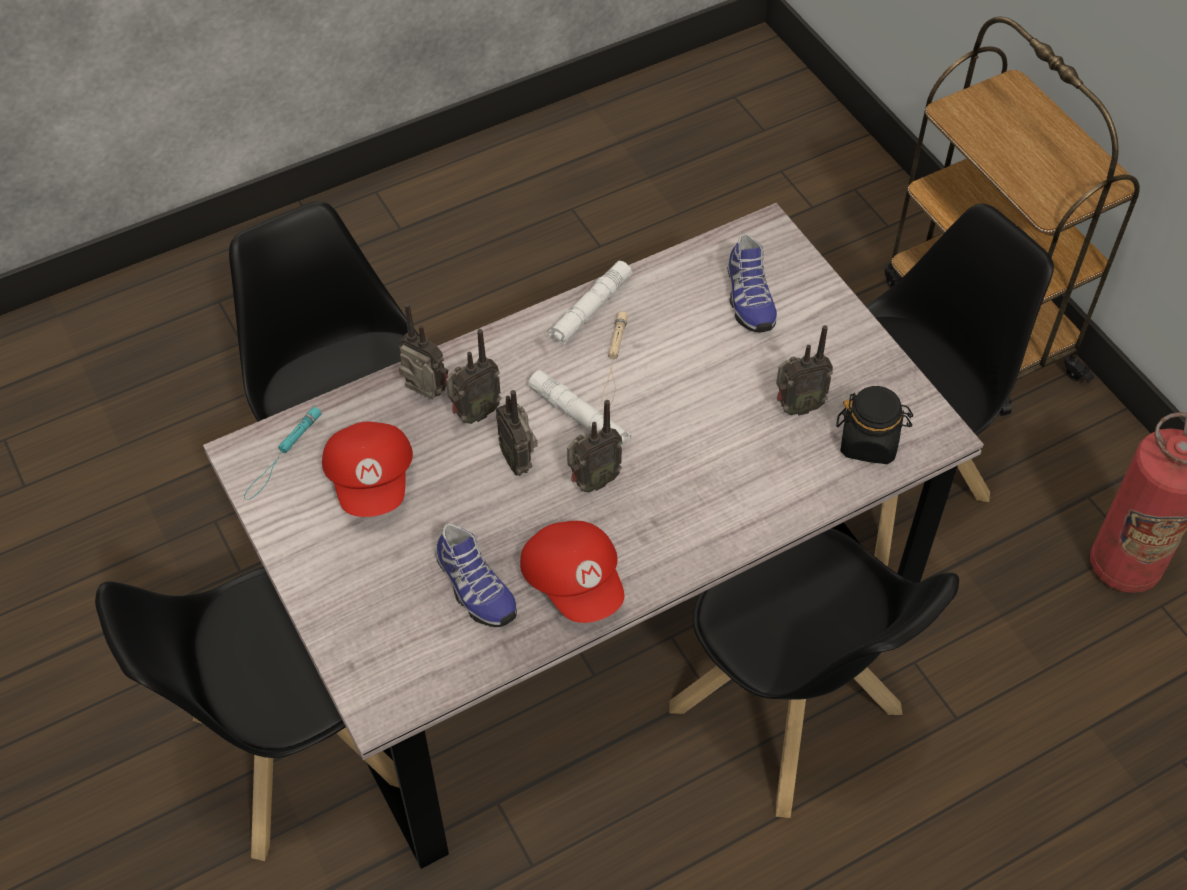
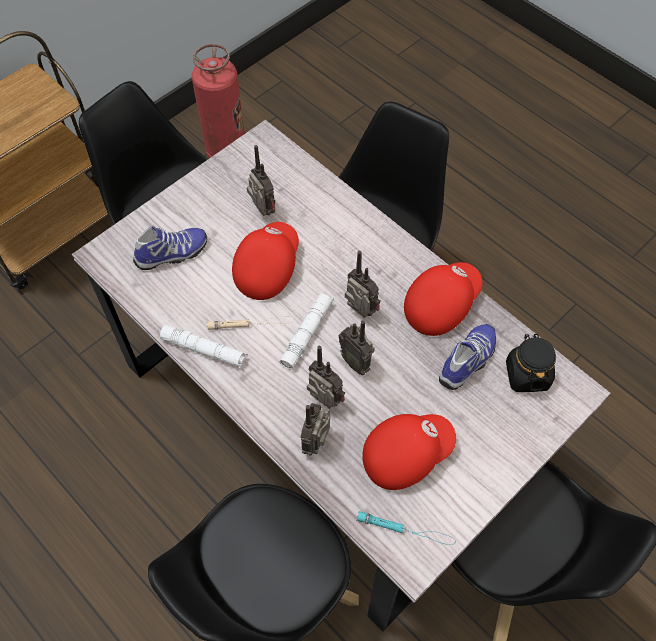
camera: 105 degrees left, 5 degrees up
radio [496,390,538,476] -> radio turned 90 degrees clockwise [339,320,375,375]
black jar [836,386,913,464] -> black jar moved to [506,334,556,392]
none -> red cap [232,222,299,300]

